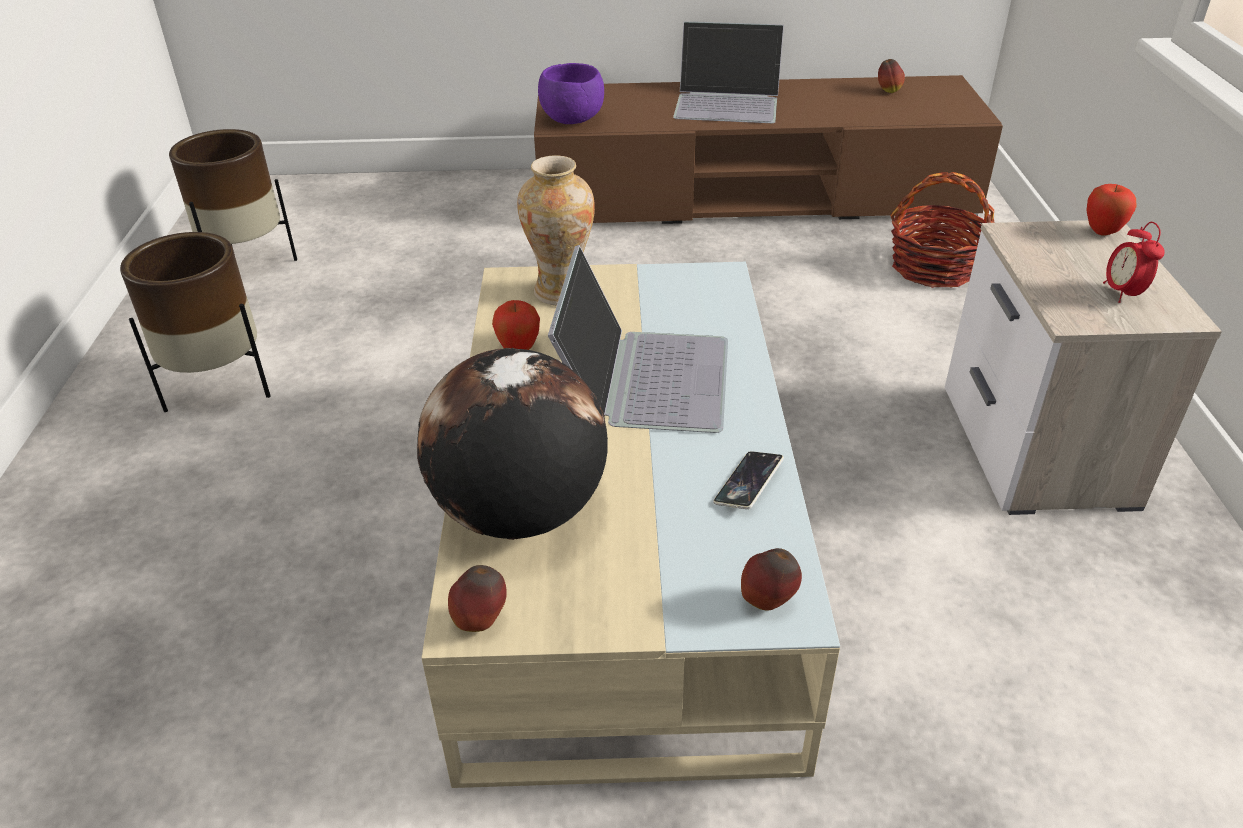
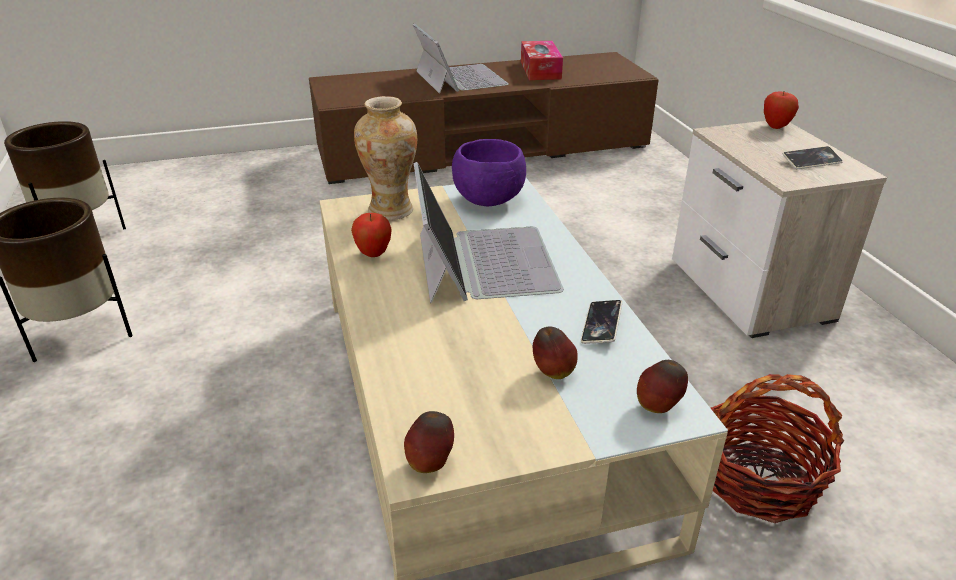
camera: 15 degrees left, 5 degrees down
globe [417,348,608,540] -> none
purple bowl [538,63,604,124] -> purple bowl moved to [452,139,526,206]
laptop [673,21,784,123] -> laptop turned 105 degrees counterclockwise [412,23,509,94]
apple [878,59,905,93] -> apple moved to [533,327,578,379]
basket [890,172,995,288] -> basket moved to [711,374,844,523]
alarm clock [1103,222,1165,303] -> phone [783,146,843,169]
none -> tissue box [521,41,563,80]

